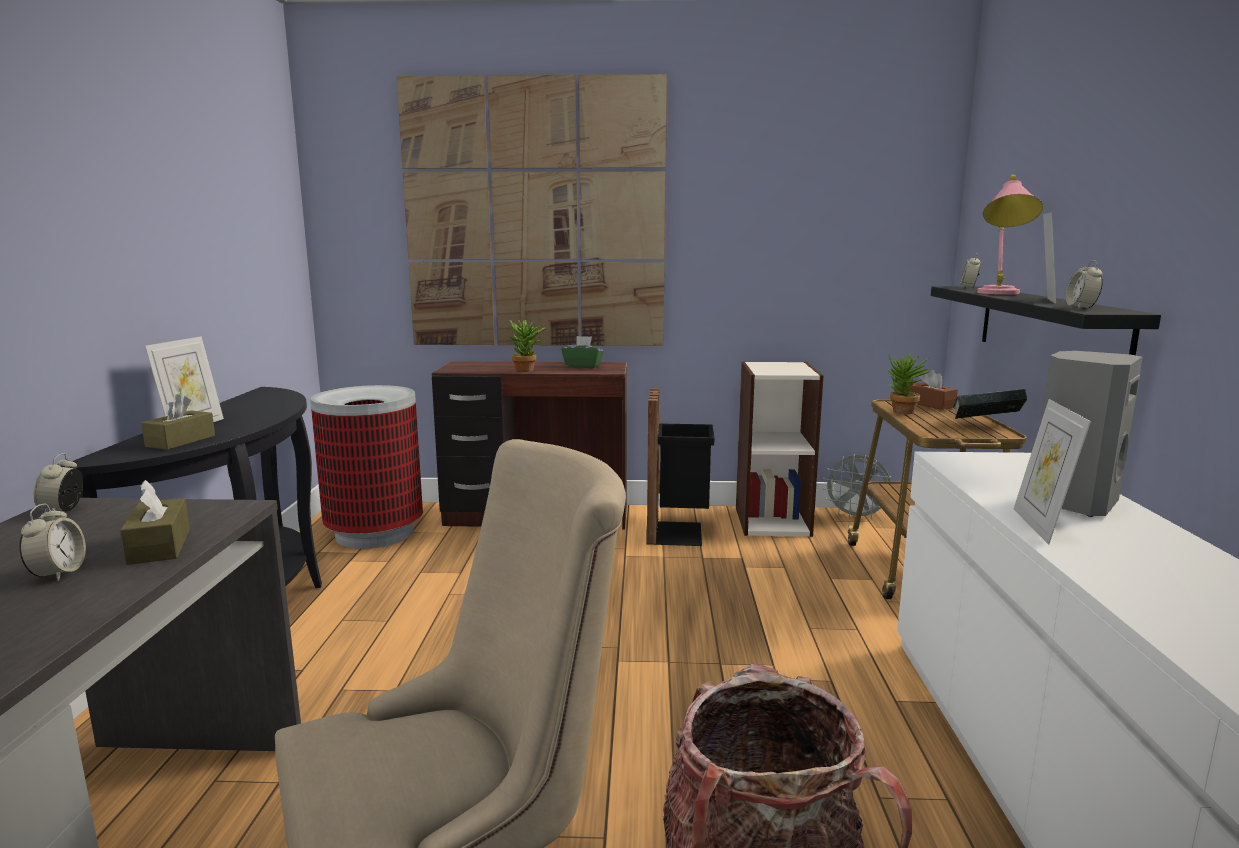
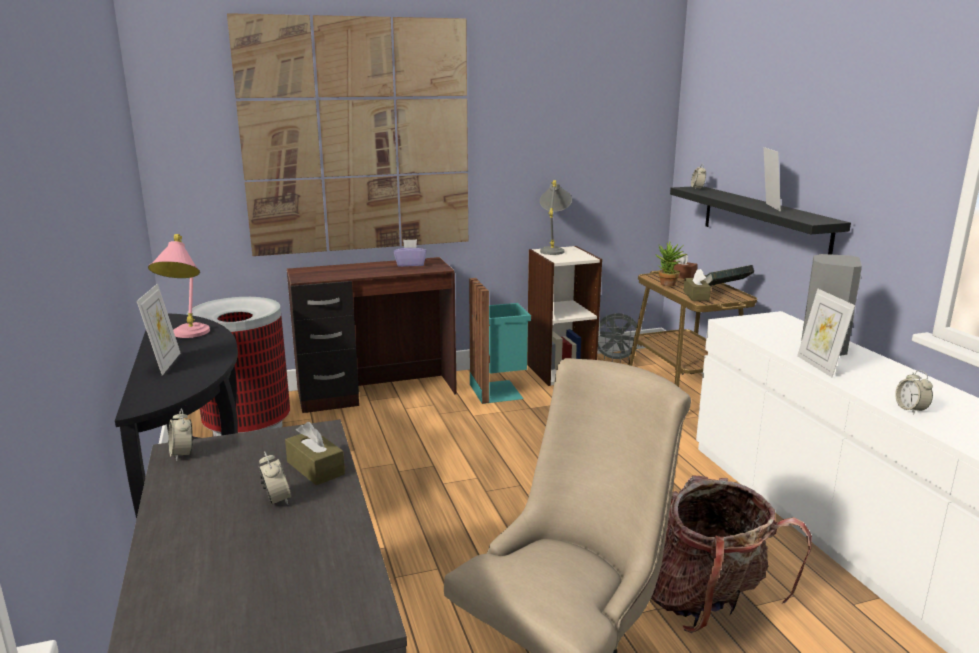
camera: 20 degrees left, 5 degrees up
brown tissue box [141,394,215,450] -> brown tissue box moved to [684,269,711,301]
potted plant [510,320,547,372] -> none
green tissue box [561,336,604,368] -> purple tissue box [394,239,427,267]
black trash can [646,388,714,546] -> turquoise trash can [469,278,531,404]
pink table lamp [977,175,1043,295] -> pink table lamp moved to [148,234,210,338]
alarm clock [1066,260,1103,309] -> alarm clock moved to [895,370,933,414]
none -> grey table lamp [540,180,572,255]

